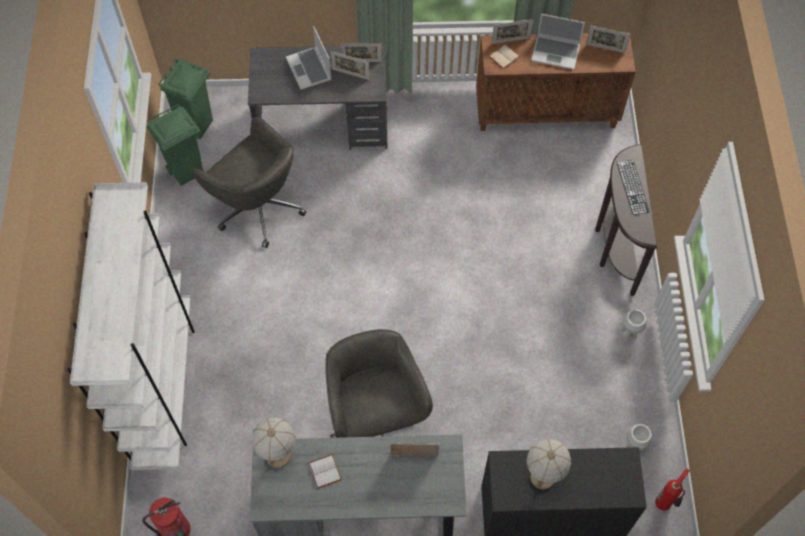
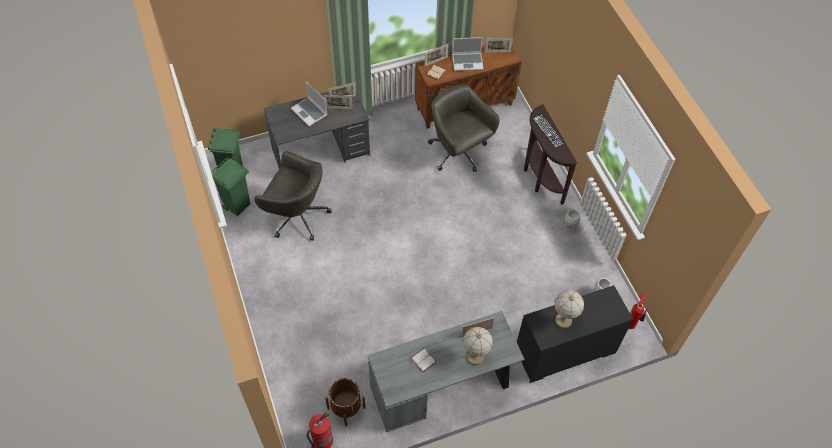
camera: 20 degrees left, 5 degrees down
white bookcase [67,182,194,470] -> none
table lamp [252,418,296,468] -> table lamp moved to [463,327,493,365]
grey office chair [325,329,433,438] -> grey office chair moved to [428,85,500,172]
none -> brown planter [325,378,366,426]

